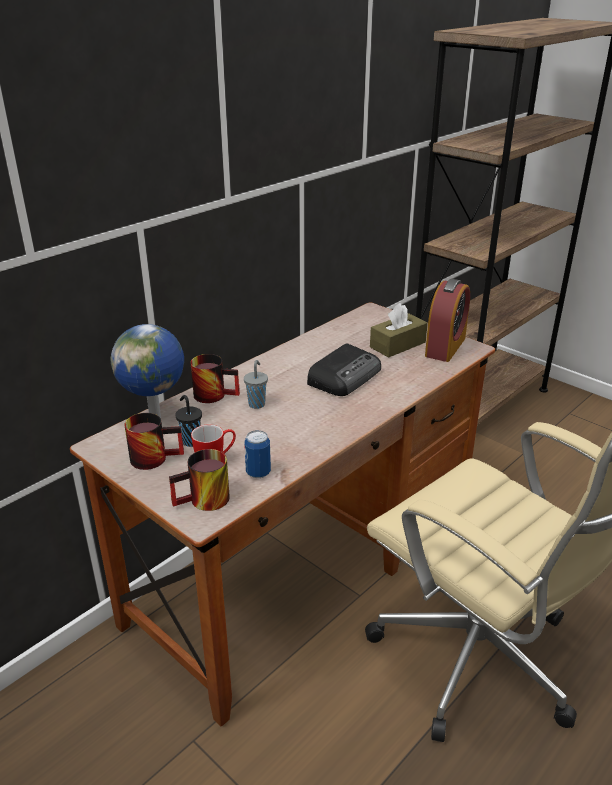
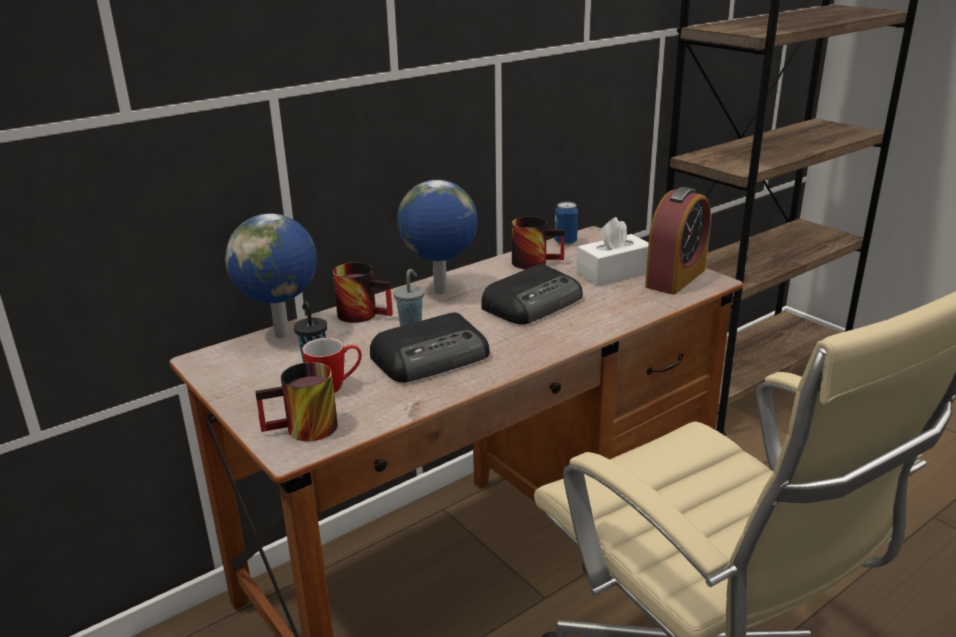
camera: 10 degrees right, 5 degrees down
mug [124,413,184,470] -> mug moved to [512,217,565,269]
can [244,430,271,478] -> can moved to [555,201,578,246]
brown tissue box [370,303,428,358] -> white tissue box [576,217,649,286]
none -> radio [370,312,490,383]
none -> globe [397,180,478,294]

